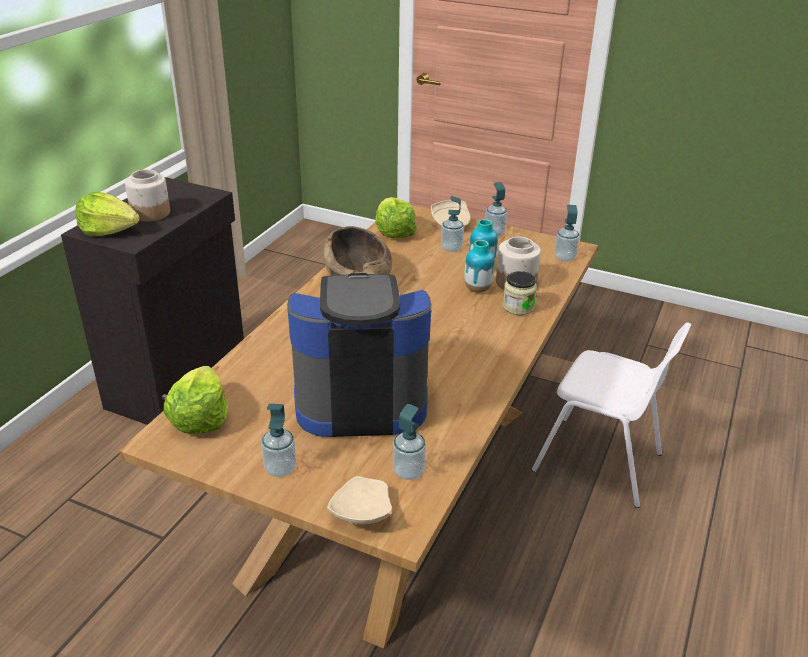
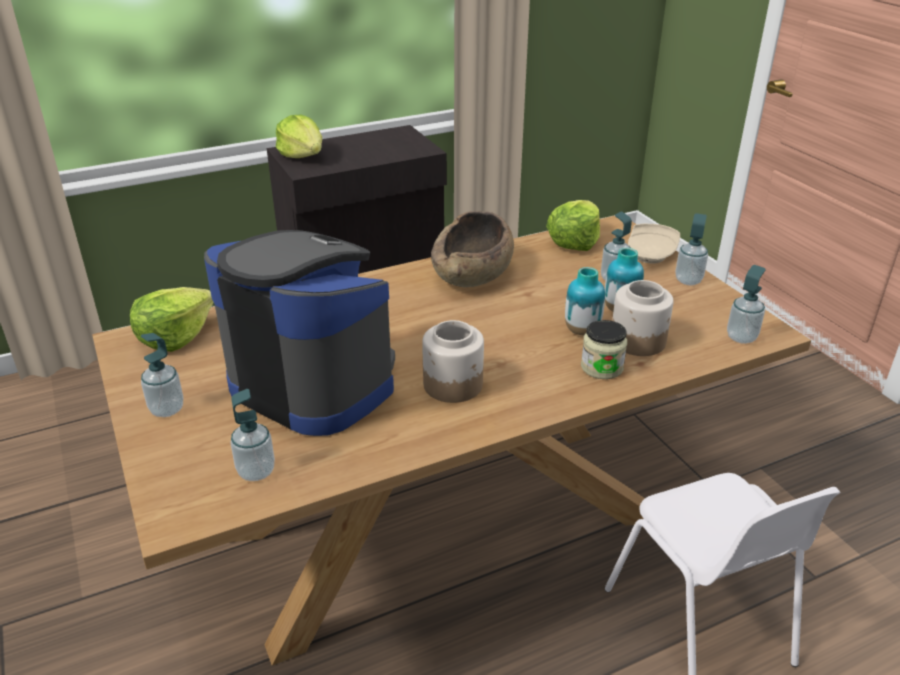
camera: 40 degrees right, 0 degrees up
jar [125,169,170,222] -> jar moved to [422,320,484,403]
beige plate [327,476,392,524] -> none

